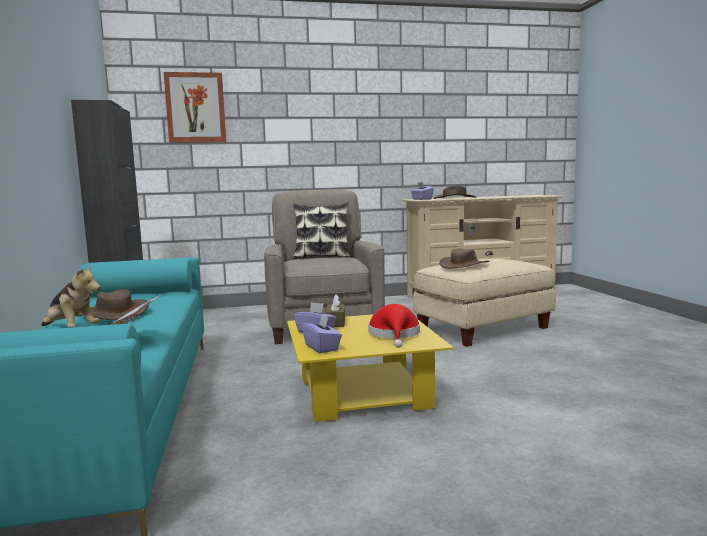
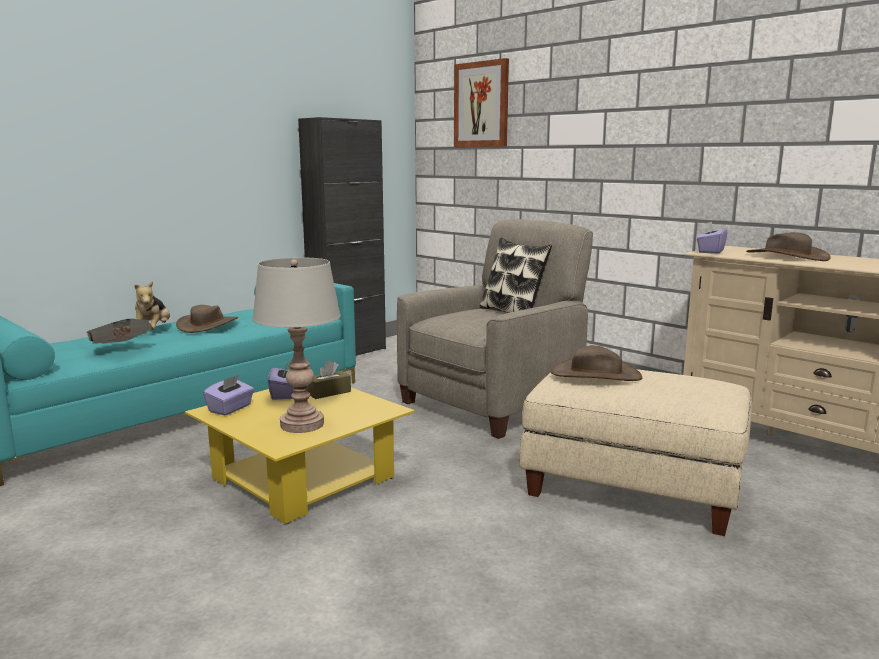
camera: 55 degrees right, 5 degrees up
red hat [368,304,420,348] -> grey table lamp [252,257,341,433]

